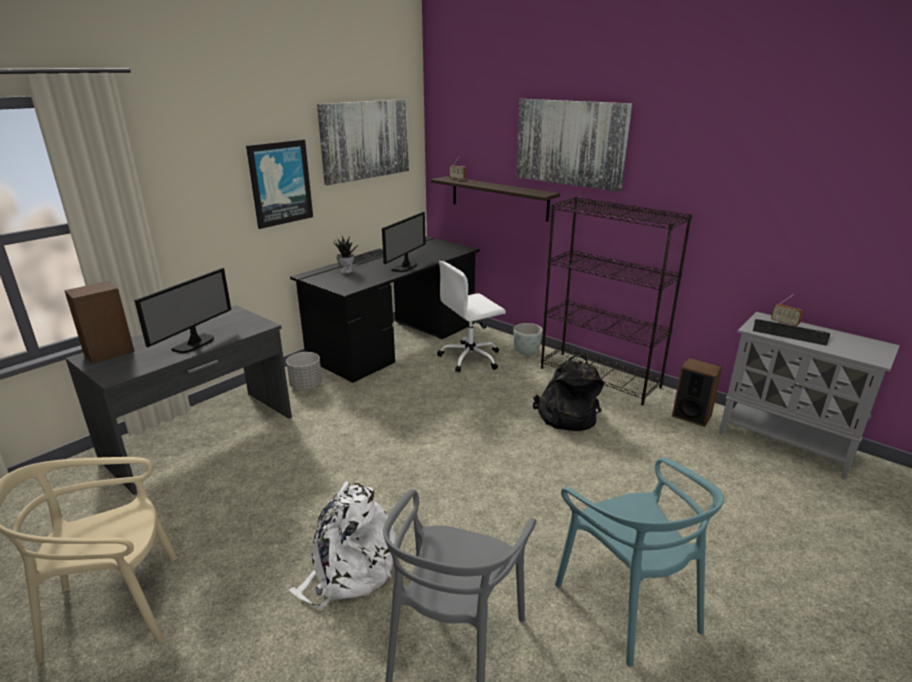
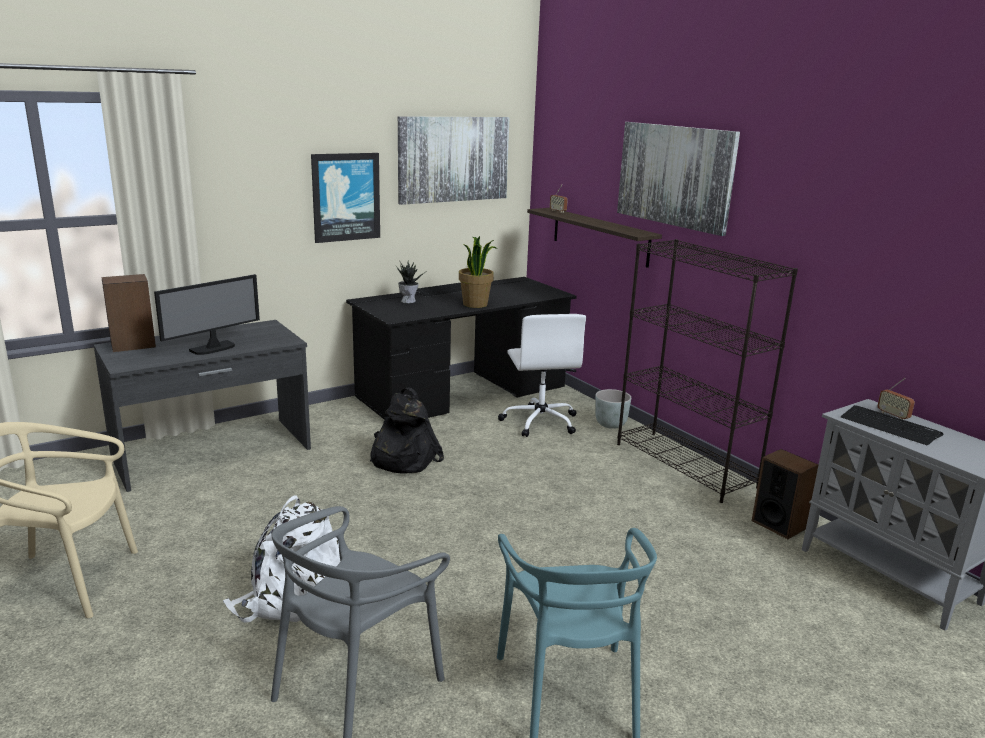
camera: 15 degrees right, 5 degrees down
grey planter [286,352,322,390] -> none
monitor [382,212,426,272] -> potted plant [459,236,497,308]
white office chair [437,261,506,373] -> white office chair turned 90 degrees counterclockwise [498,314,586,437]
black backpack [533,355,604,431] -> black backpack moved to [370,388,444,474]

